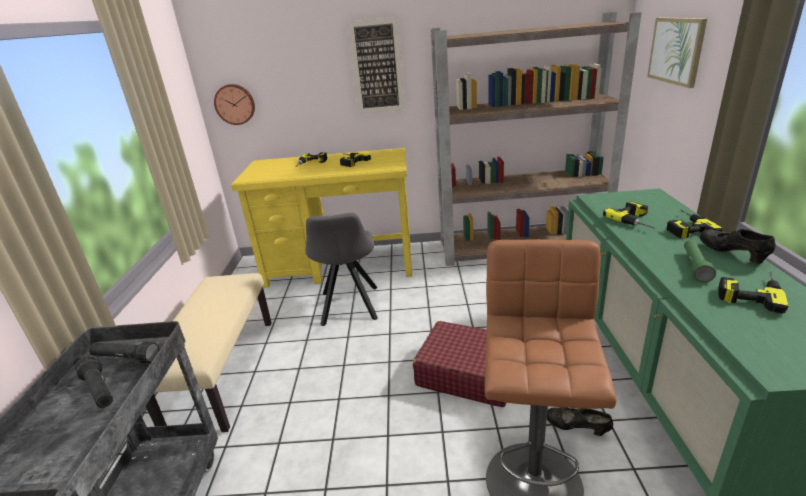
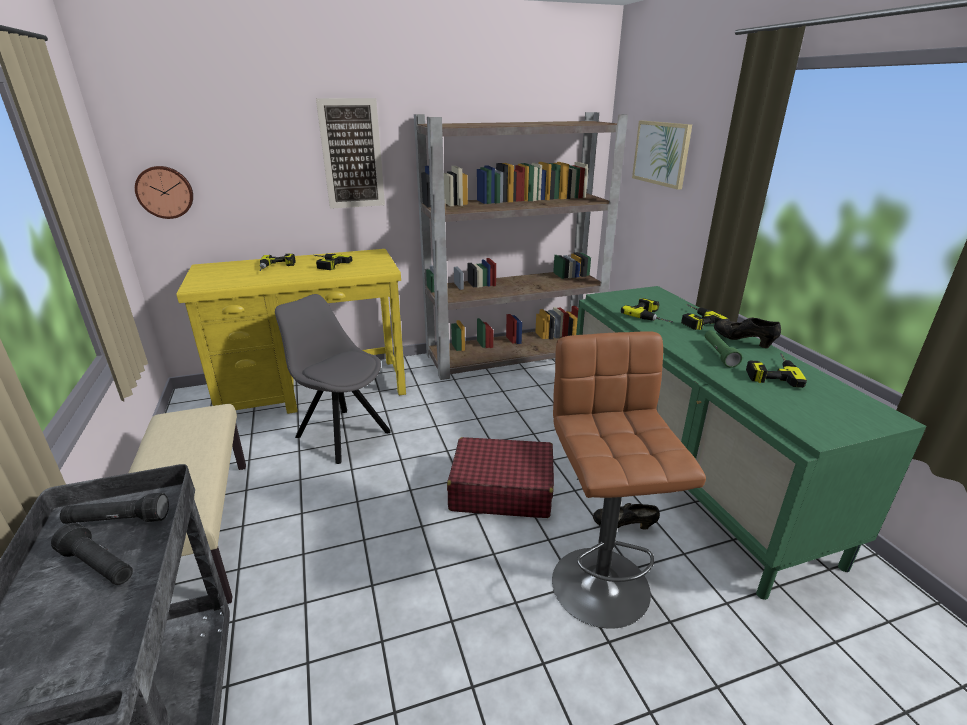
camera: 20 degrees left, 0 degrees up
grey chair [305,212,378,326] -> grey chair turned 150 degrees clockwise [275,294,390,464]

